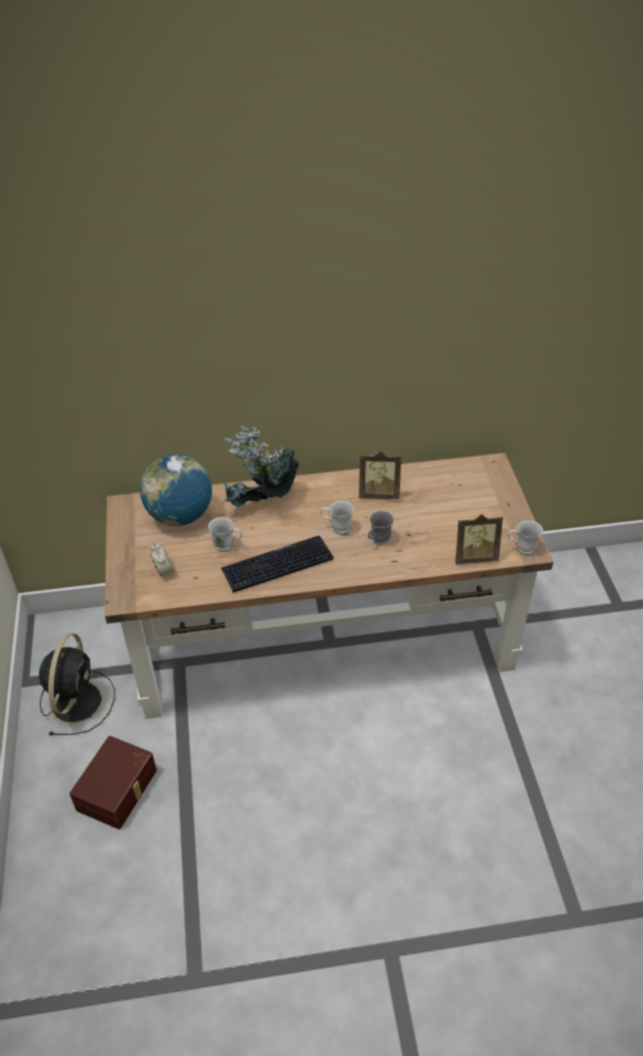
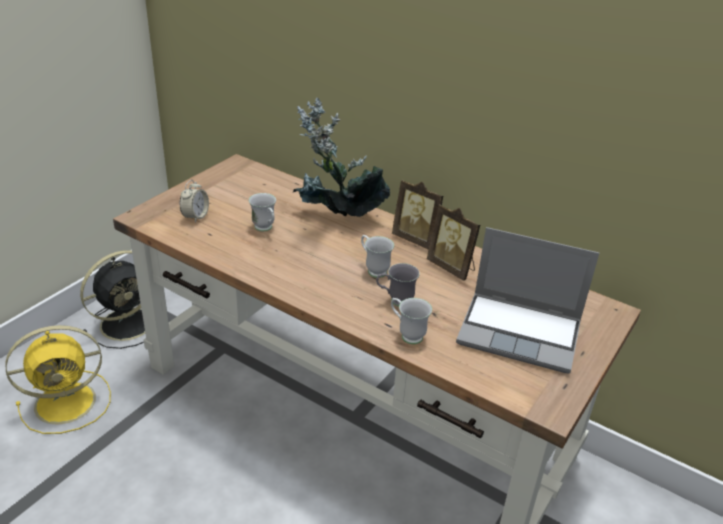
camera: 40 degrees right, 10 degrees down
brown storage box [70,736,157,829] -> yellow fan [5,325,111,434]
globe [140,455,212,526] -> none
keyboard [221,536,334,593] -> none
picture frame [456,514,503,564] -> picture frame moved to [392,180,443,249]
white mug [507,520,543,555] -> white mug moved to [391,298,432,344]
none -> laptop [456,227,599,373]

